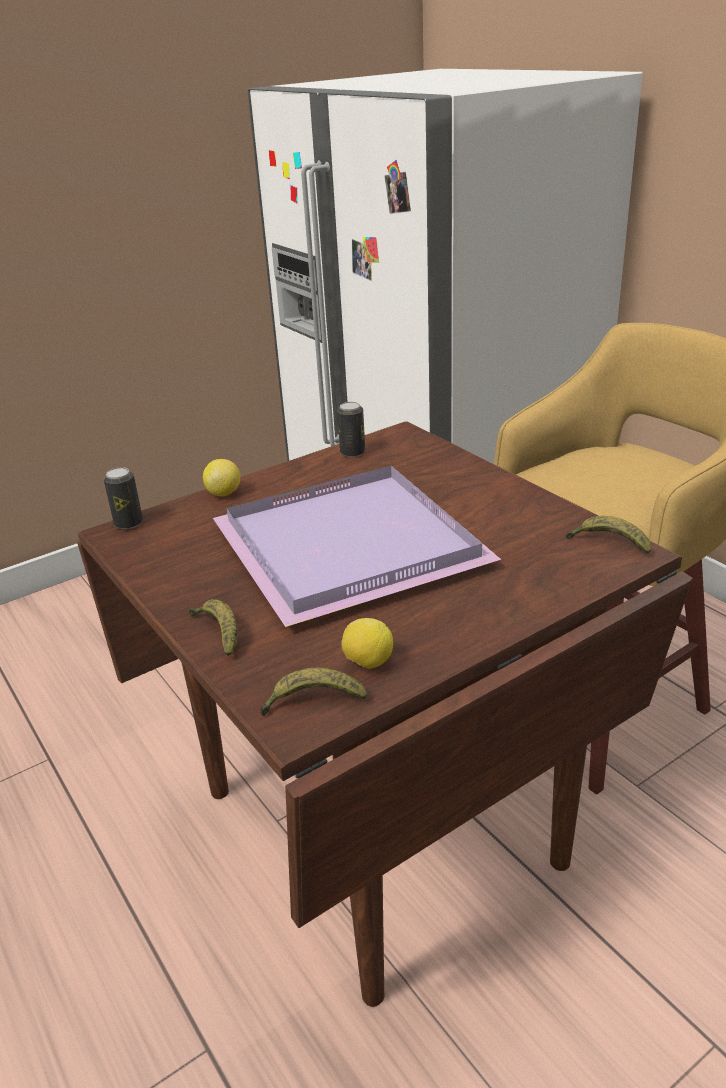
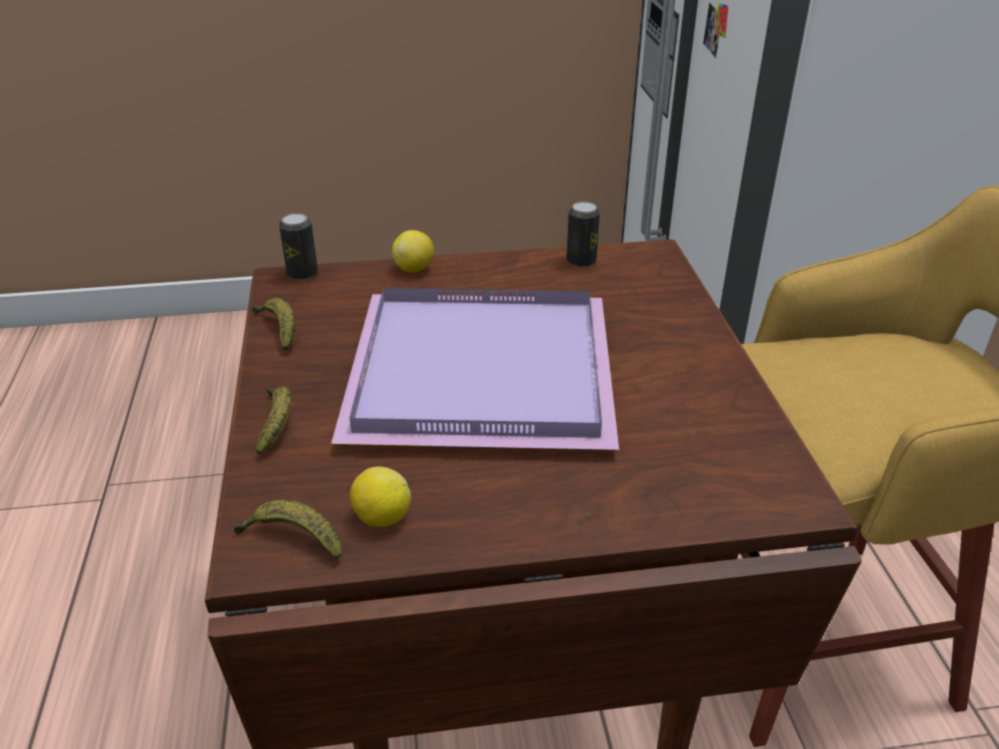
camera: 25 degrees right, 5 degrees up
banana [566,516,651,554] -> banana moved to [252,298,296,350]

